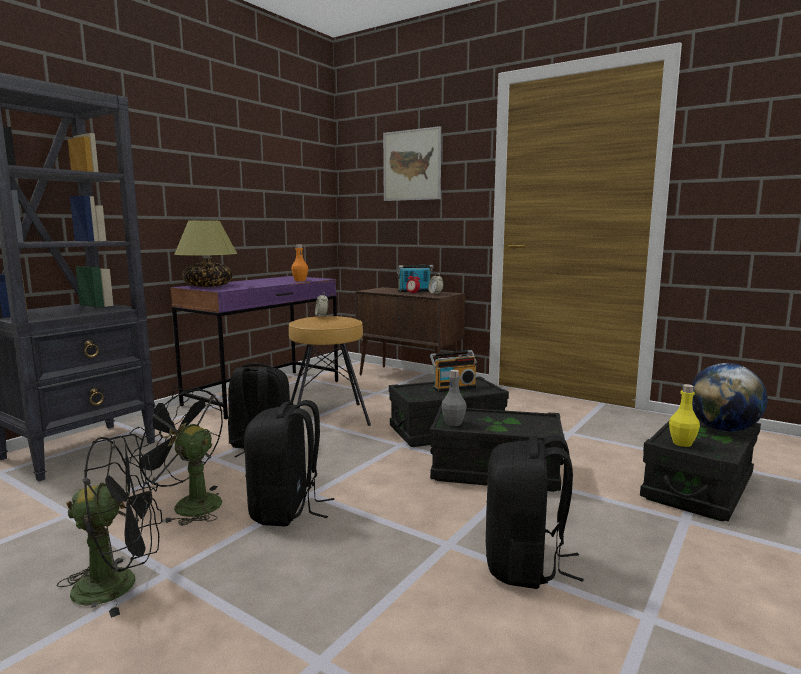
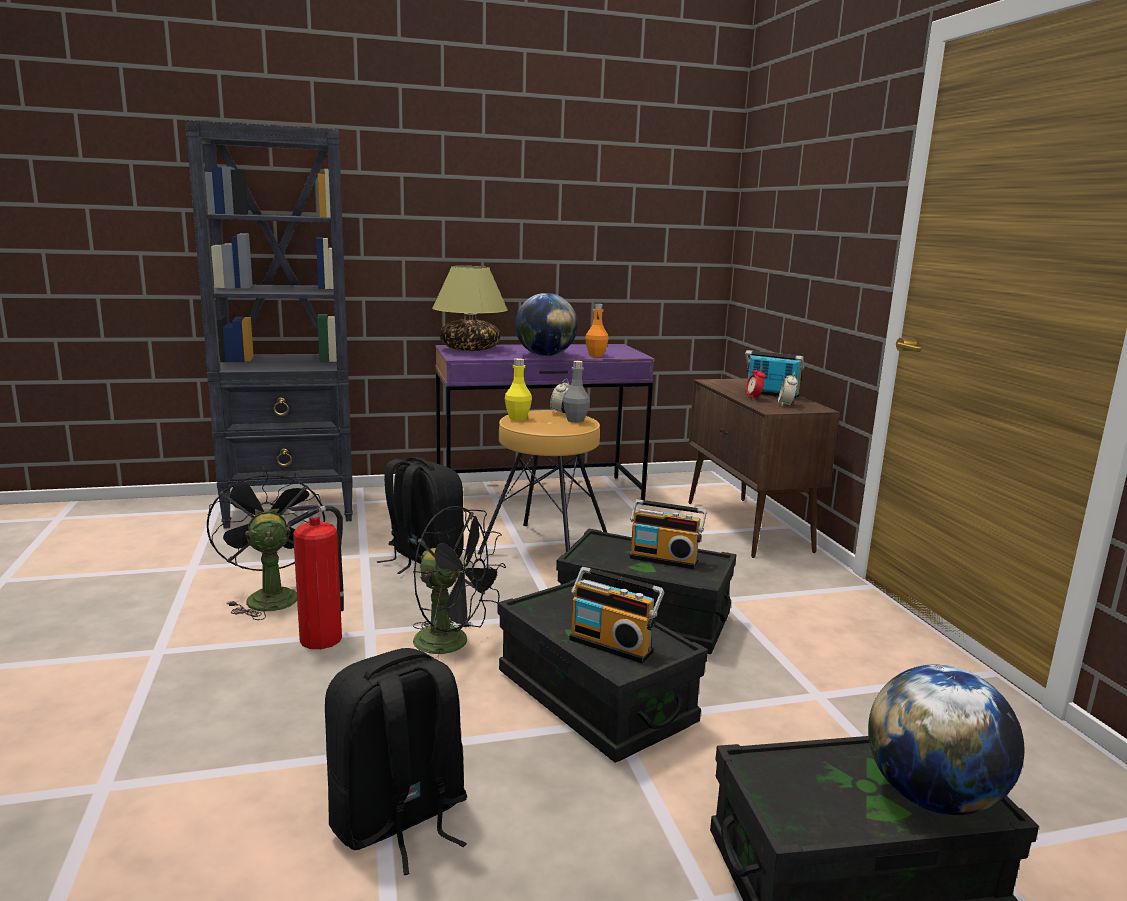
camera: 40 degrees right, 5 degrees up
black fan [57,434,162,618] -> black fan moved to [413,506,506,655]
black backpack [244,400,334,526] -> fire extinguisher [287,504,344,649]
picture [383,126,441,201] -> none
grey bottle [441,370,467,426] -> grey bottle moved to [563,361,590,423]
yellow bottle [669,384,700,447] -> yellow bottle moved to [505,358,532,420]
none -> globe [515,293,578,356]
none -> radio [569,567,664,664]

